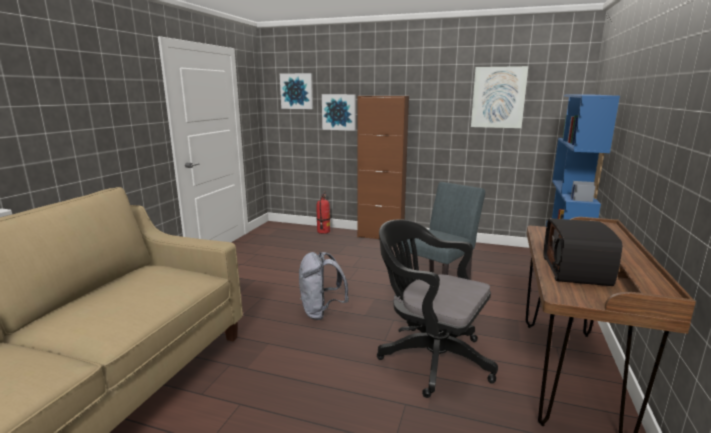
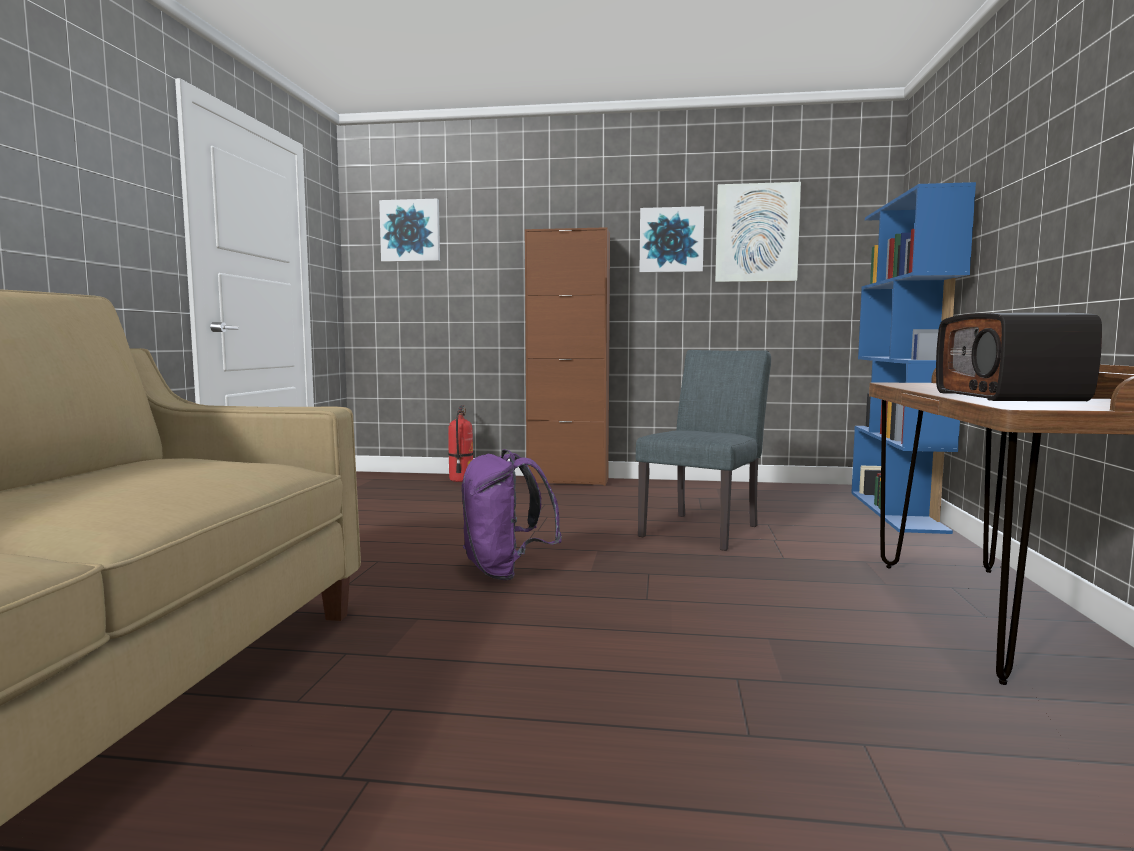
camera: 10 degrees left, 10 degrees down
grey backpack [299,252,349,320] -> purple backpack [461,449,562,580]
picture [322,94,356,131] -> picture moved to [639,206,704,273]
black office chair [377,219,498,398] -> none

